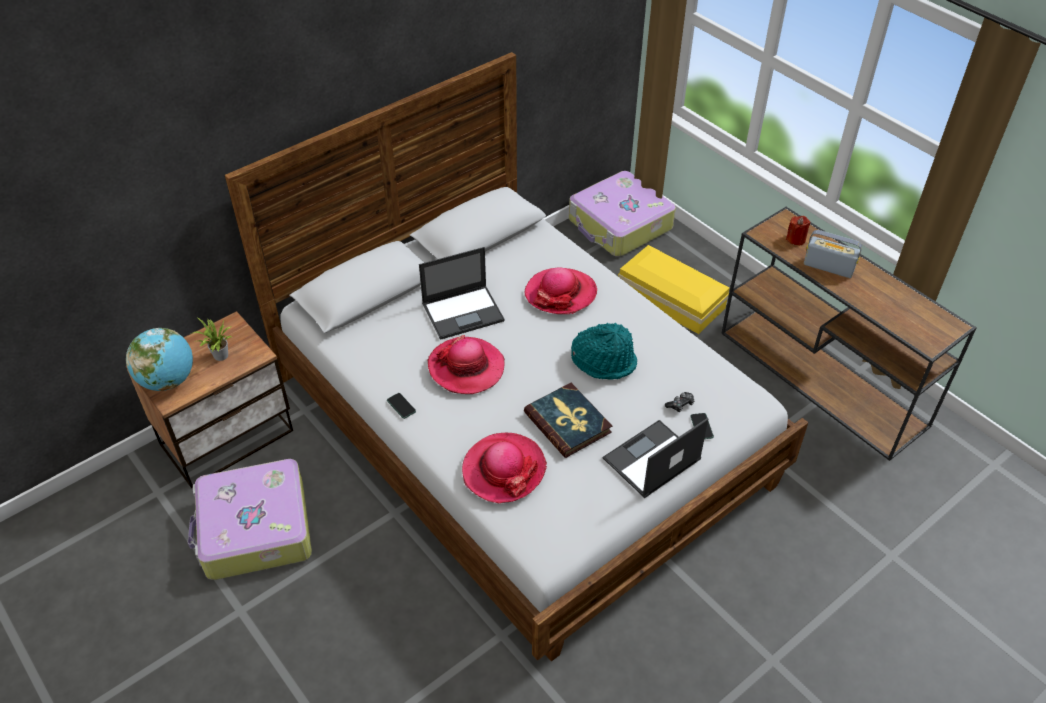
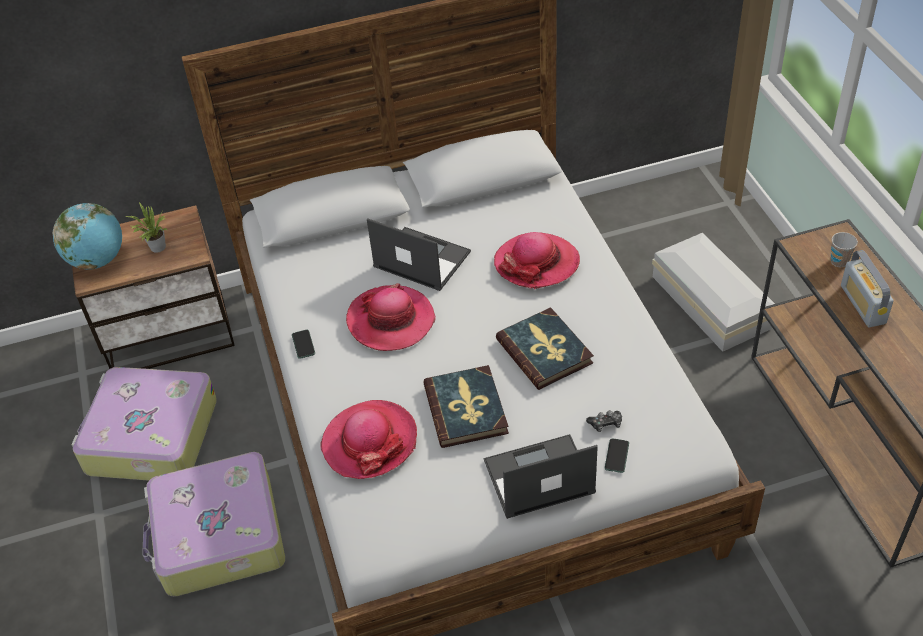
camera: 25 degrees right, 0 degrees up
laptop [419,247,505,340] -> laptop turned 150 degrees counterclockwise [367,218,471,291]
suitcase [569,171,676,257] -> suitcase moved to [142,452,285,597]
turquoise hat [571,323,637,380] -> book [496,307,594,390]
yellow storage box [618,245,729,334] -> white storage box [652,233,775,352]
red candle [786,216,810,246] -> cup [831,232,858,267]
radio [804,230,862,278] -> radio turned 150 degrees counterclockwise [841,250,893,327]

